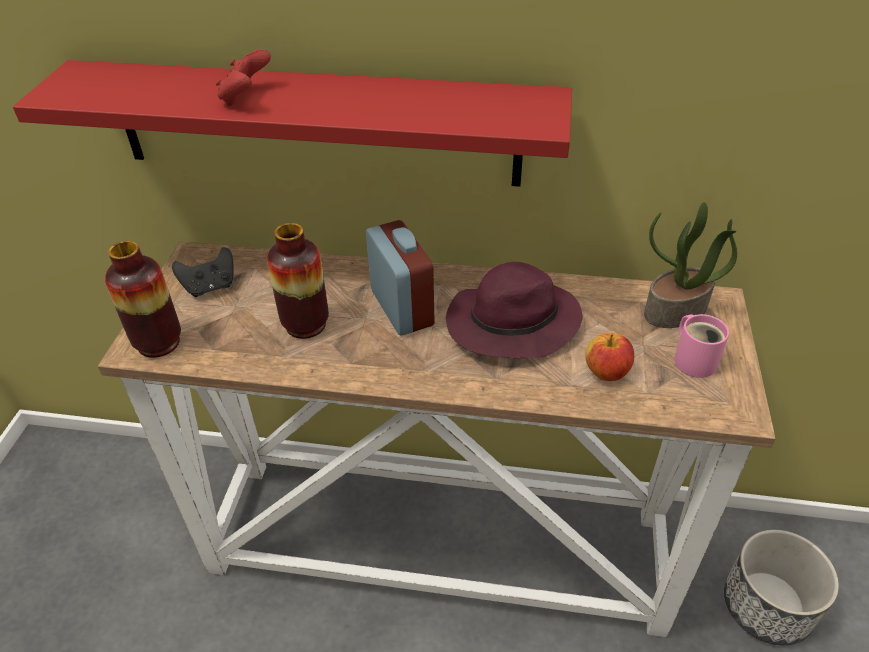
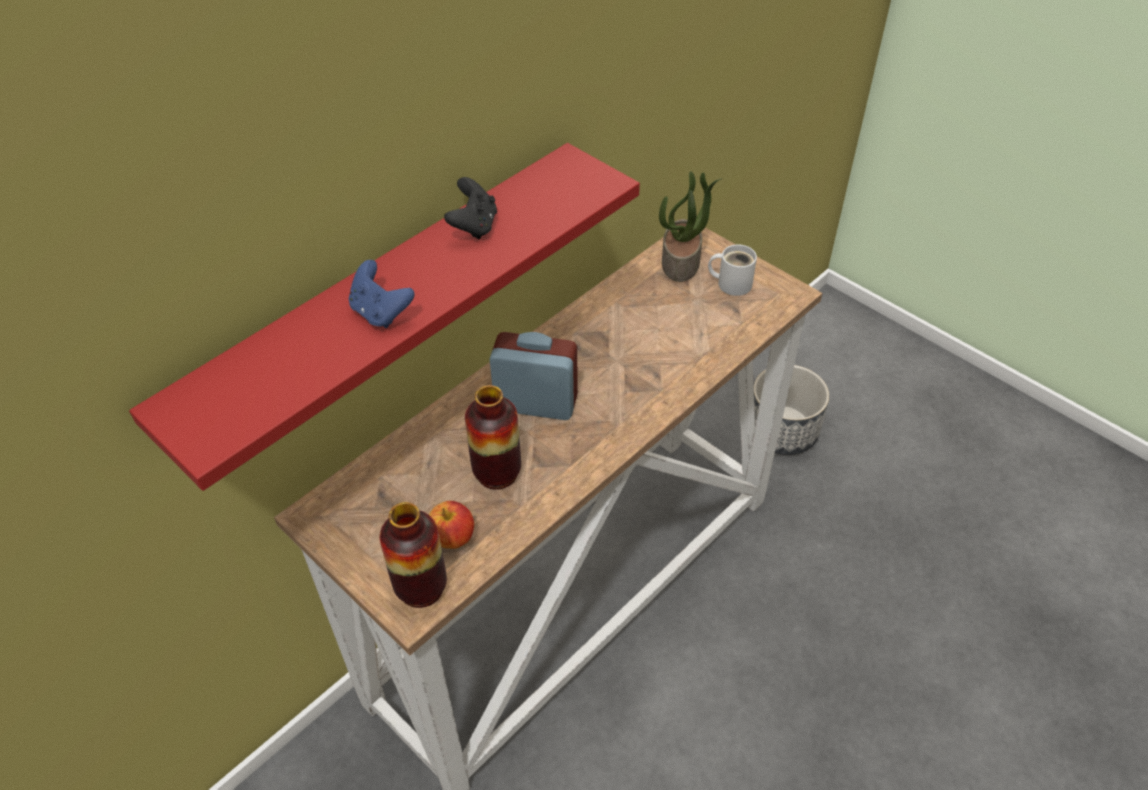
camera: 55 degrees left, 5 degrees up
black game controller [172,247,234,297] -> black game controller moved to [444,177,497,239]
red game controller [216,49,271,106] -> blue game controller [349,260,415,328]
purple hat [446,262,582,358] -> none
apple [585,333,634,381] -> apple moved to [429,501,474,549]
pink mug [674,314,729,378] -> white mug [708,245,757,296]

